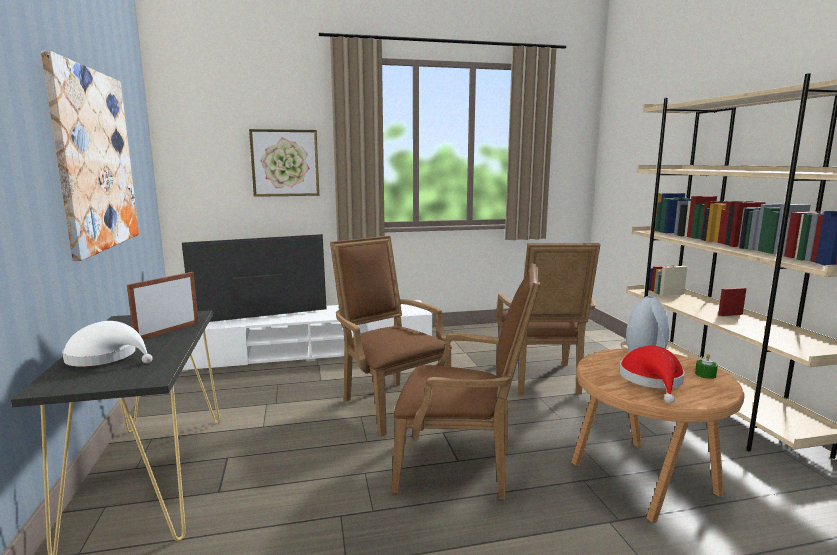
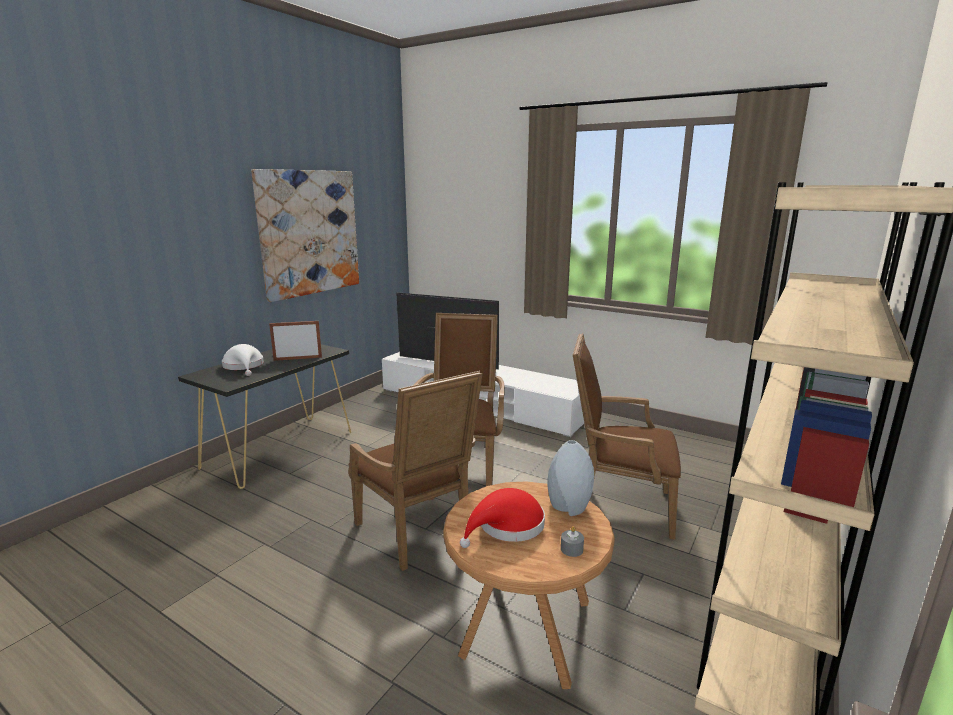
camera: 45 degrees right, 5 degrees up
picture [249,129,319,197] -> none
brown armchair [496,243,600,395] -> brown armchair turned 60 degrees clockwise [573,333,681,540]
green candle [695,354,718,379] -> grey candle [561,526,584,557]

